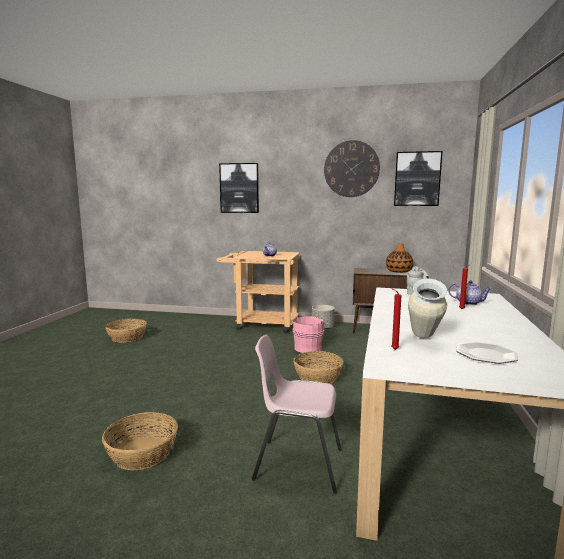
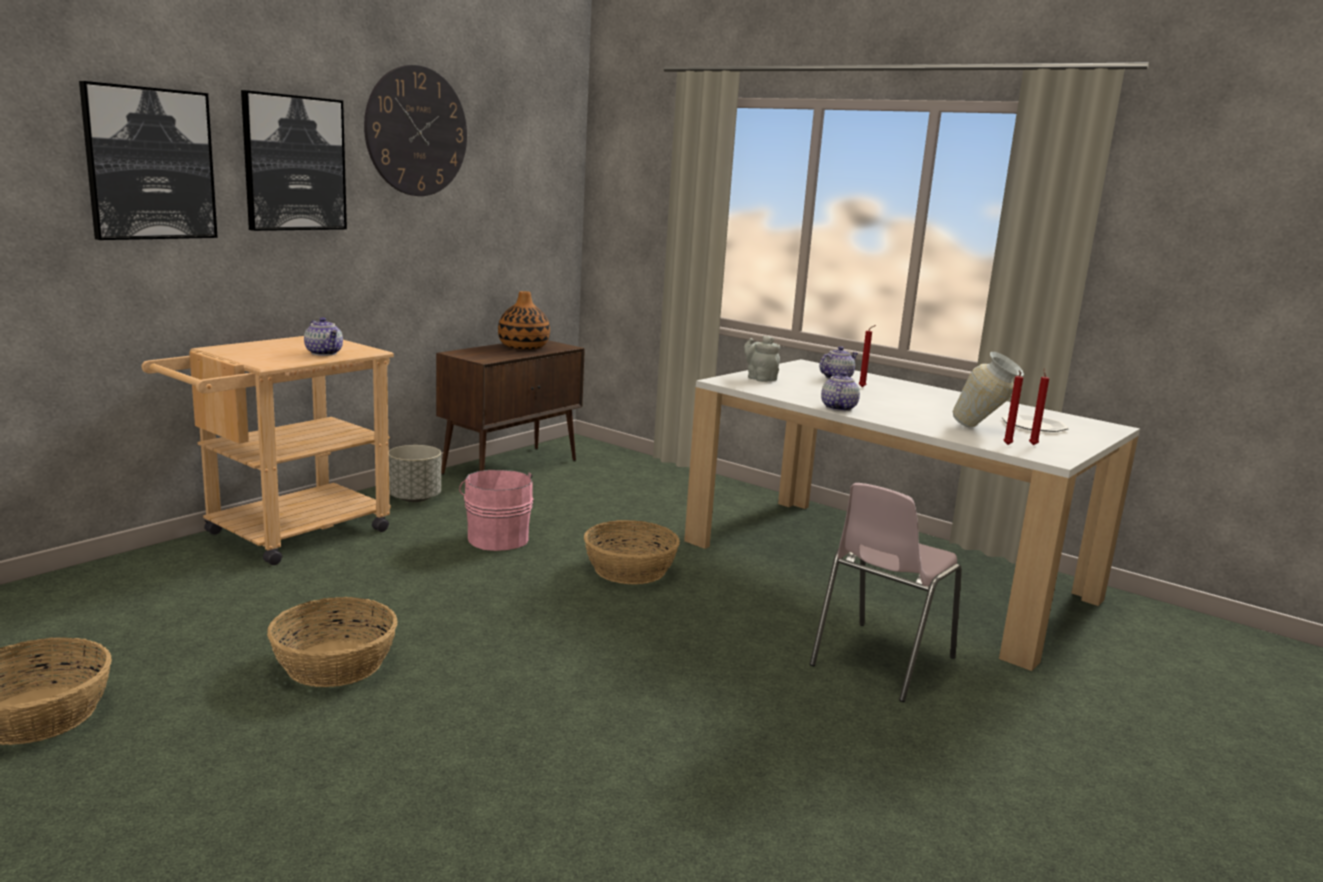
camera: 65 degrees left, 5 degrees up
basket [102,412,178,470] -> basket moved to [267,597,398,687]
picture [394,151,442,206] -> picture moved to [241,90,347,231]
none -> teapot [821,372,860,411]
none -> red candle [1029,368,1049,445]

